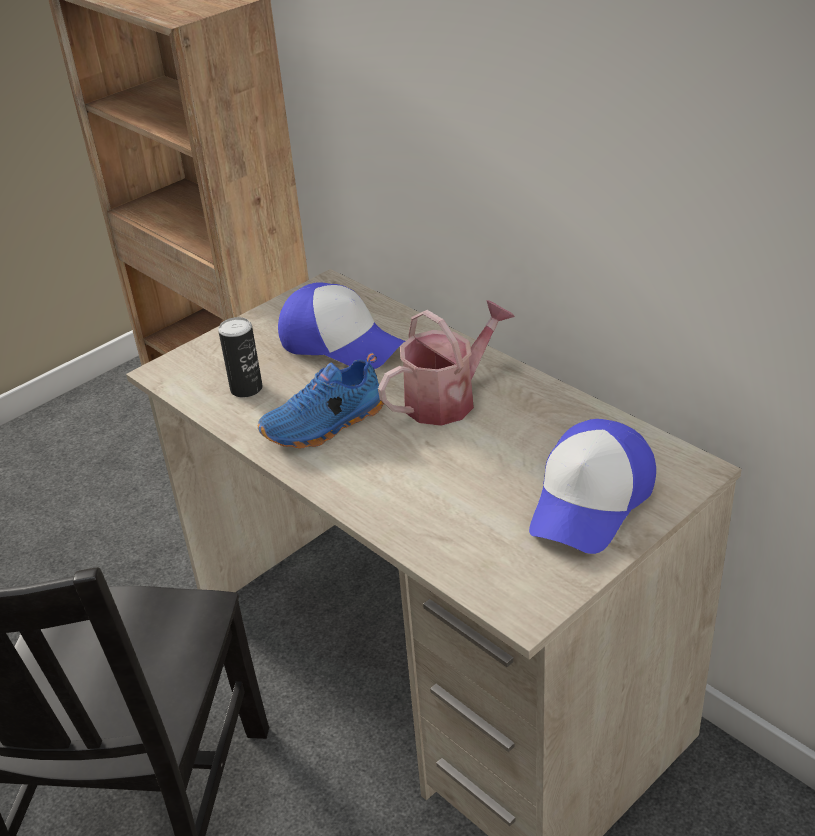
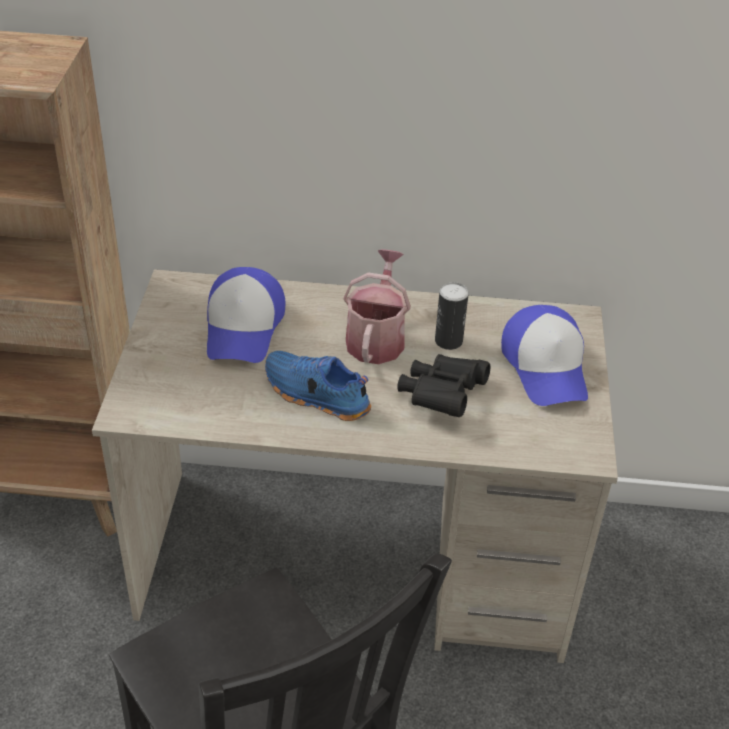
camera: 45 degrees left, 5 degrees up
can [218,317,263,398] -> can moved to [435,282,469,350]
blue shoe [258,353,384,448] -> blue shoe turned 105 degrees clockwise [265,351,371,421]
cap [278,283,406,369] -> cap turned 105 degrees clockwise [207,267,285,363]
none -> black binoculars [397,354,490,417]

